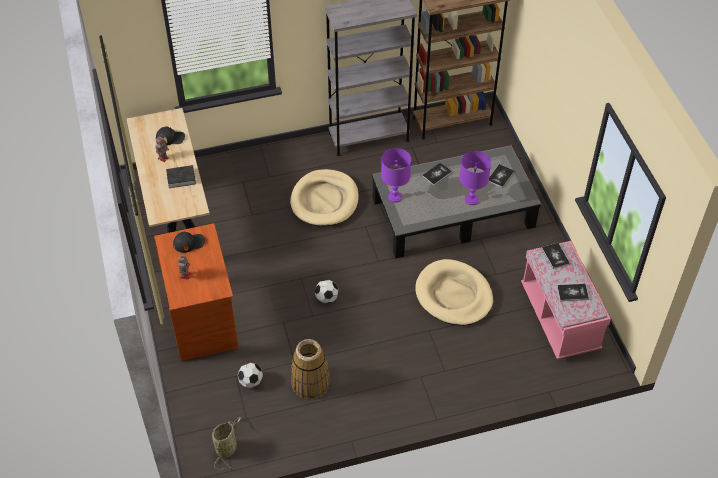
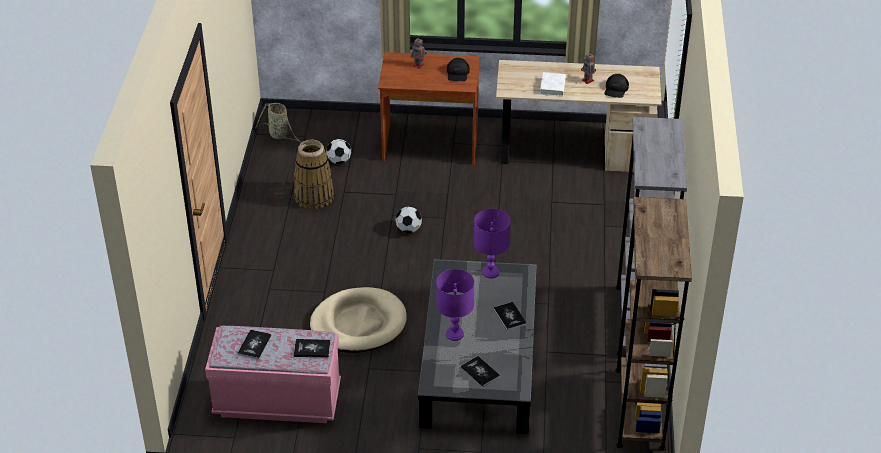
camera: 110 degrees right, 10 degrees down
black book [166,165,196,188] -> white book [540,72,566,97]
beige dog bed [290,169,359,227] -> none

